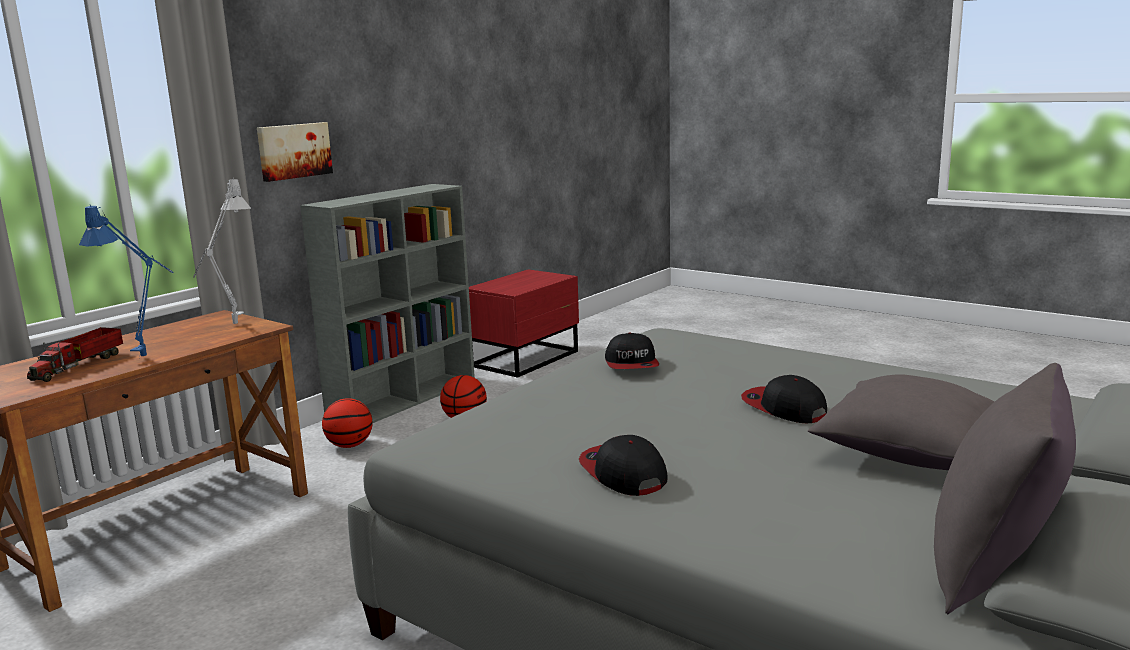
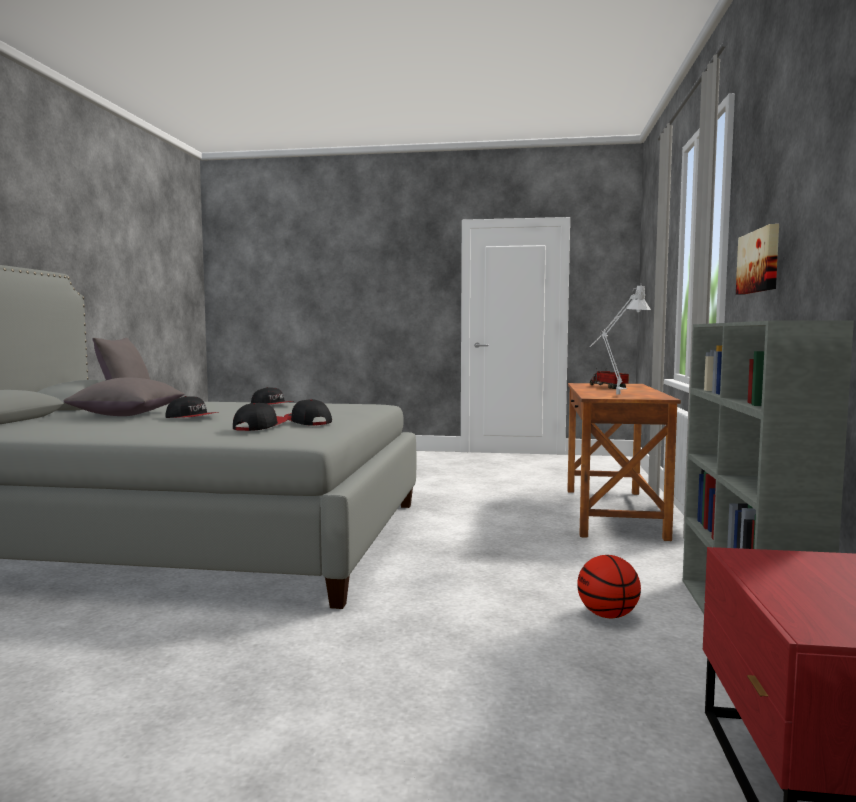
camera: 150 degrees right, 10 degrees down
blue table lamp [79,205,173,358] -> none
basketball [322,398,373,448] -> none
none -> cap [233,403,288,431]

